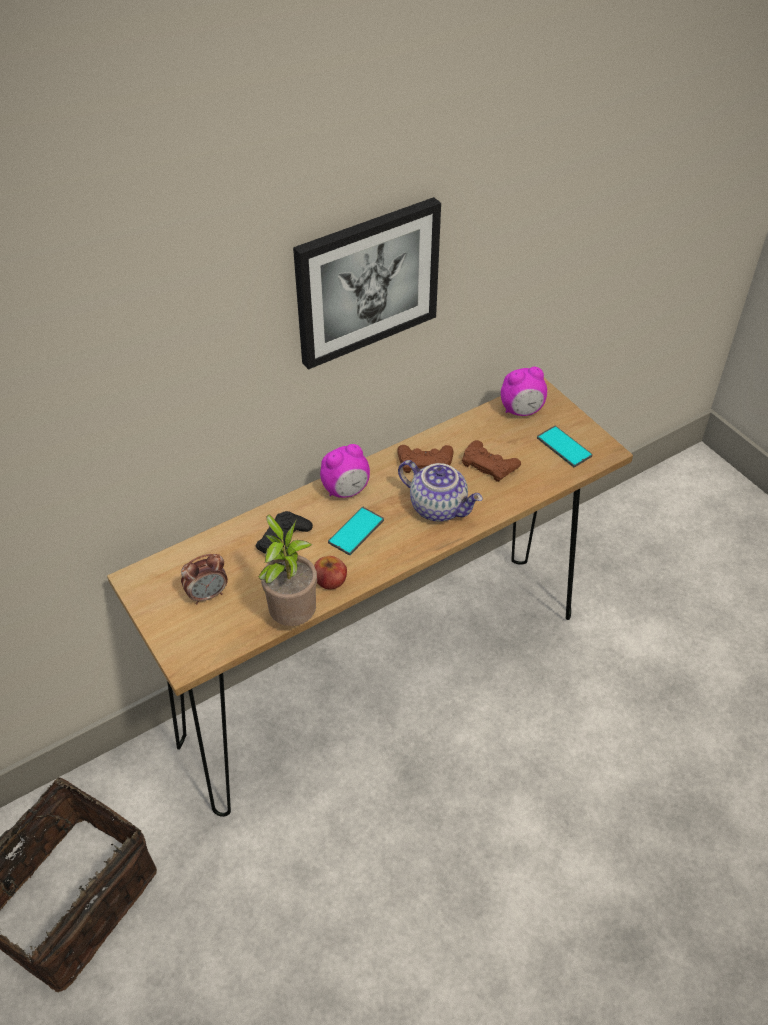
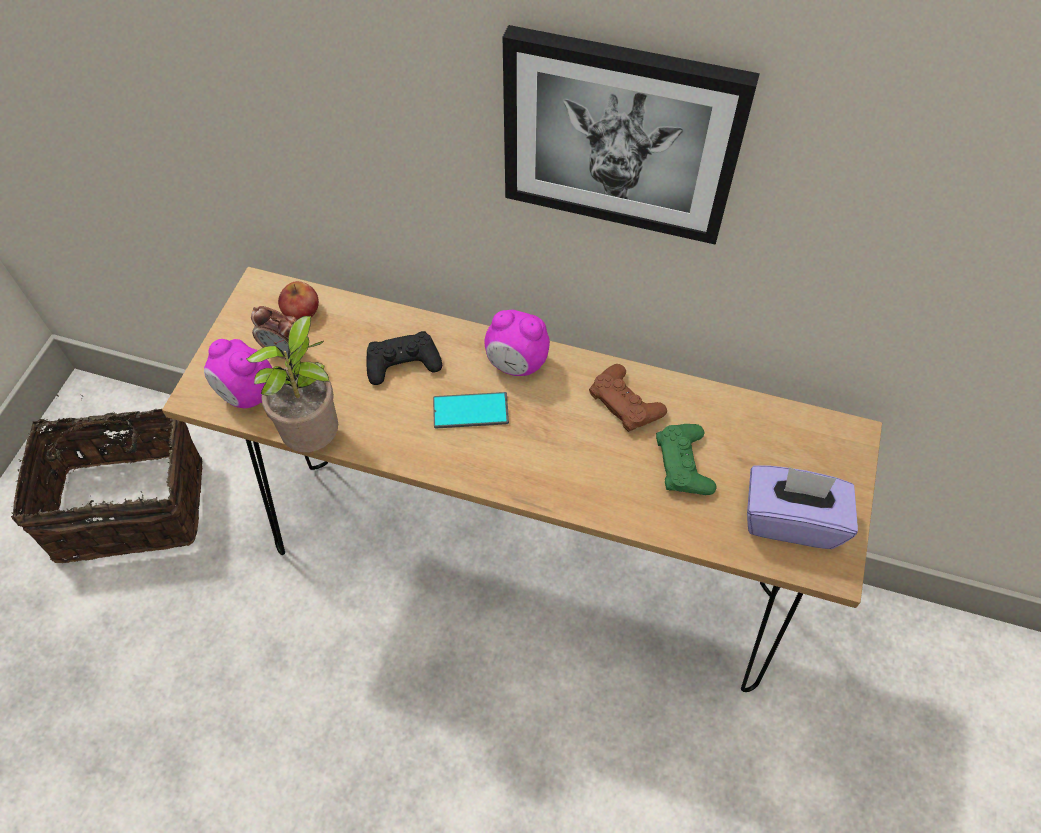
camera: 50 degrees right, 10 degrees up
apple [314,556,347,590] -> apple moved to [278,281,319,319]
teapot [398,460,483,521] -> none
brown game controller [462,440,521,482] -> green game controller [656,424,717,495]
alarm clock [501,367,547,416] -> alarm clock moved to [204,339,272,408]
phone [537,426,592,467] -> purple tissue box [747,465,858,549]

